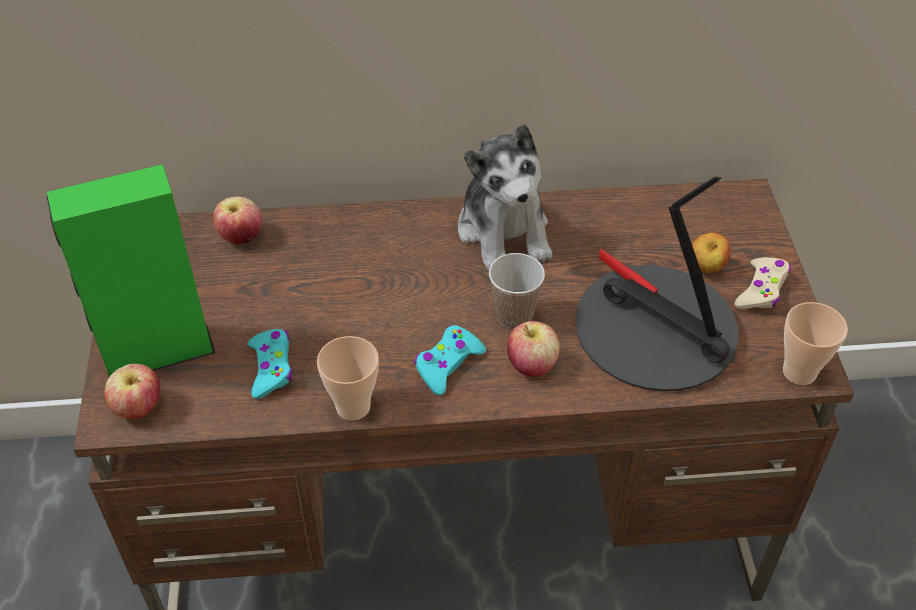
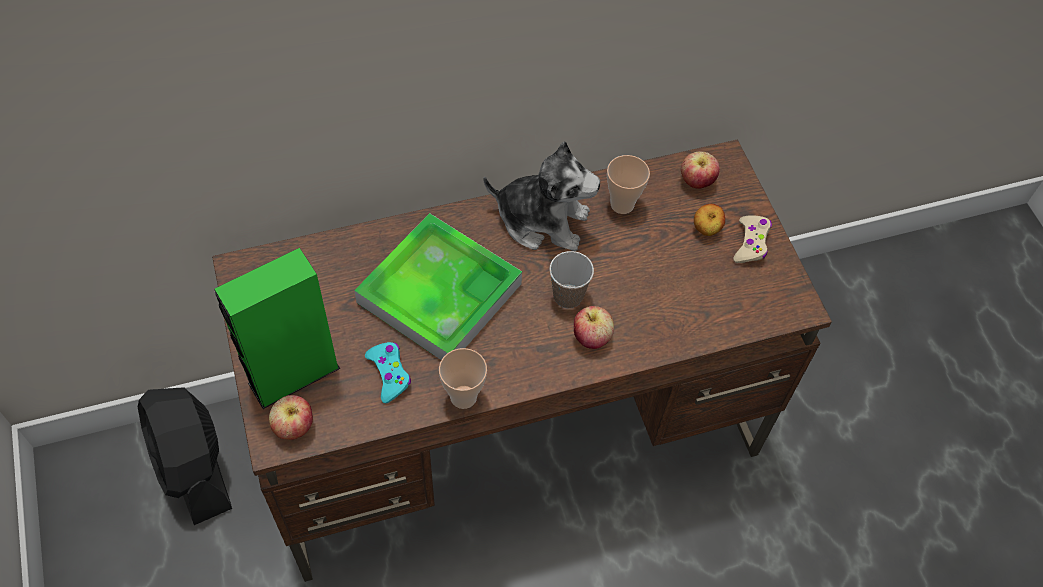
camera: 15 degrees left, 10 degrees up
apple [213,197,262,244] -> apple moved to [681,151,720,189]
turquoise game controller [414,325,486,395] -> none
plush toy [458,124,552,272] -> plush toy turned 45 degrees counterclockwise [483,141,600,251]
table lamp [575,177,738,392] -> none
cup [783,302,848,385] -> cup moved to [607,155,650,214]
none -> black fan [138,387,232,525]
none -> tray [354,213,522,360]

